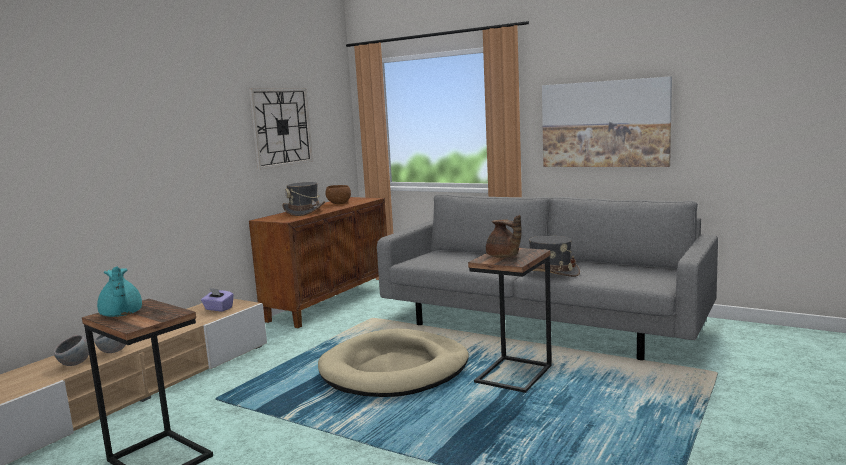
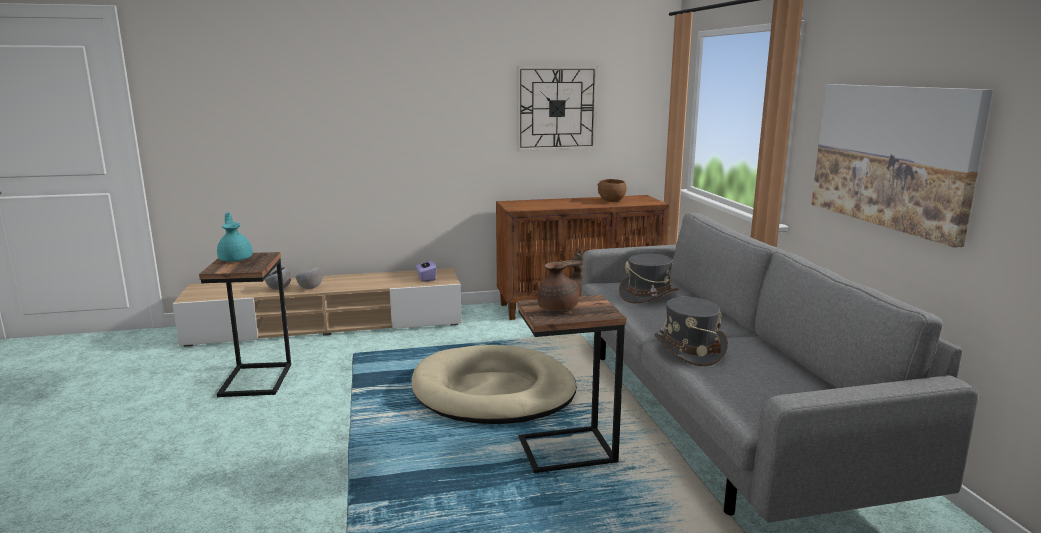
camera: 45 degrees right, 5 degrees up
turquoise teapot [97,266,142,317] -> turquoise teapot turned 135 degrees clockwise [217,212,252,262]
grey hat [282,182,325,216] -> grey hat moved to [619,254,679,303]
brown teapot [486,215,521,258] -> brown teapot turned 135 degrees counterclockwise [537,249,583,311]

